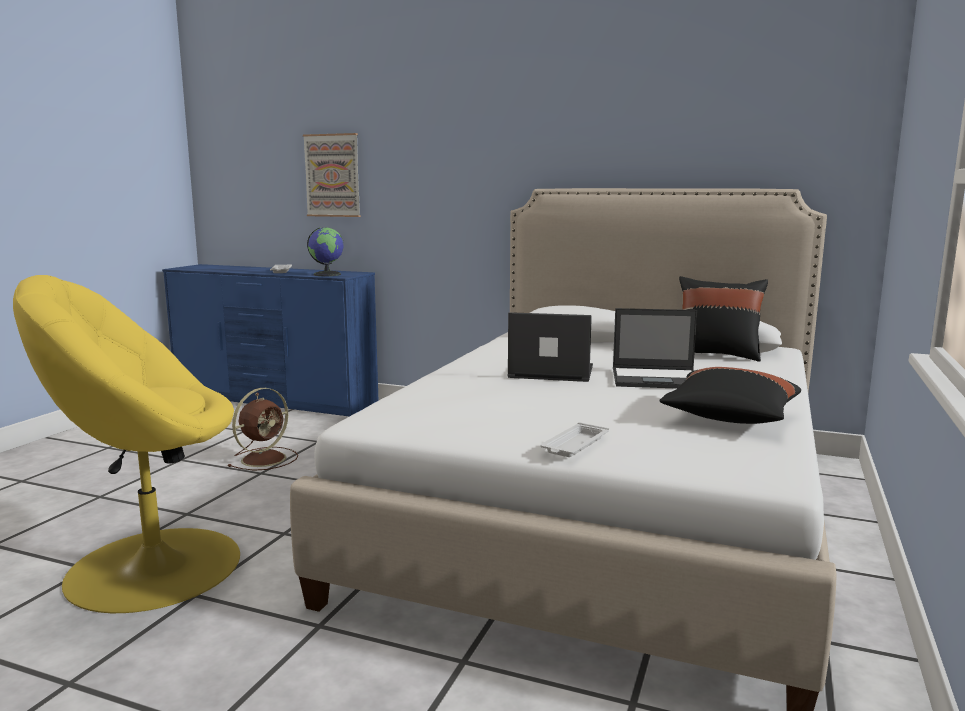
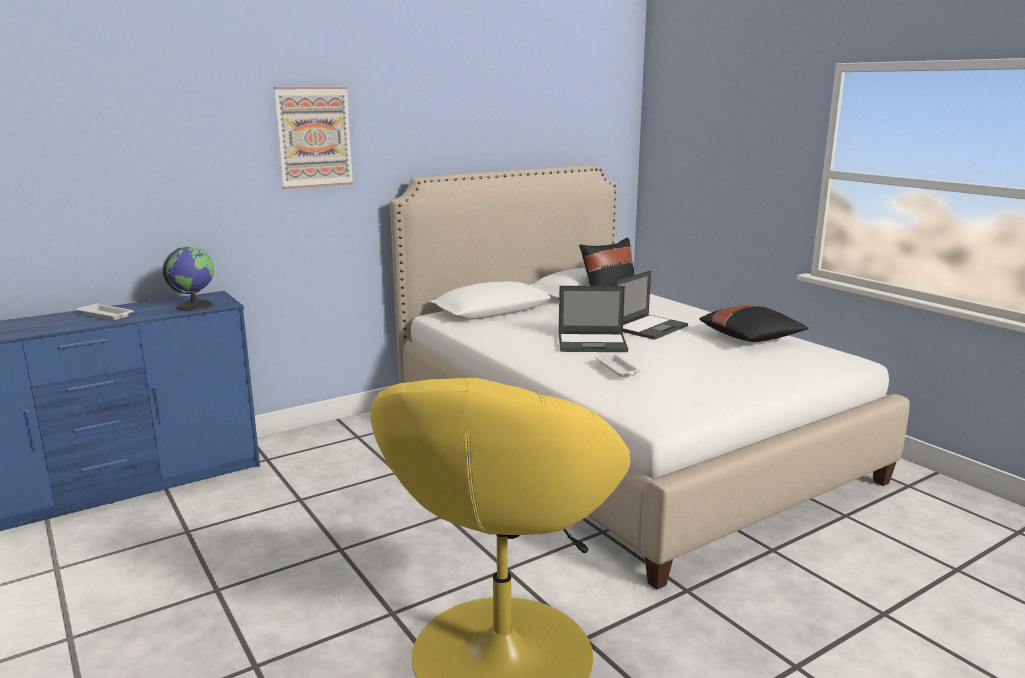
camera: 55 degrees left, 5 degrees up
brown fan [227,388,298,471] -> none
picture [303,133,361,217] -> picture moved to [274,87,354,189]
laptop [507,312,593,382] -> laptop turned 135 degrees counterclockwise [559,286,628,352]
white tray [540,422,609,457] -> white tray moved to [595,353,641,377]

